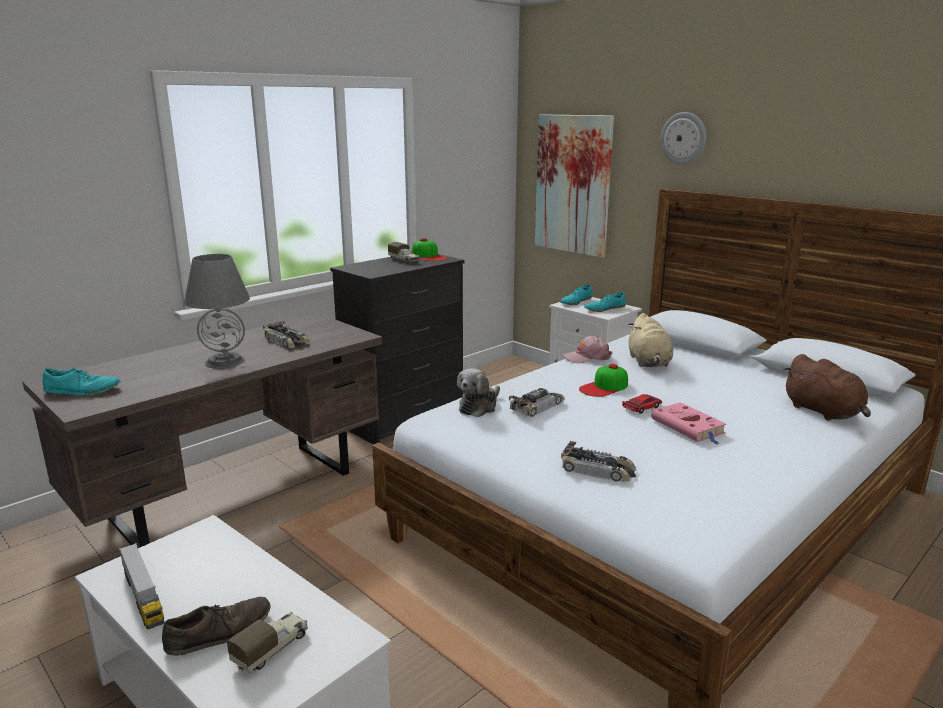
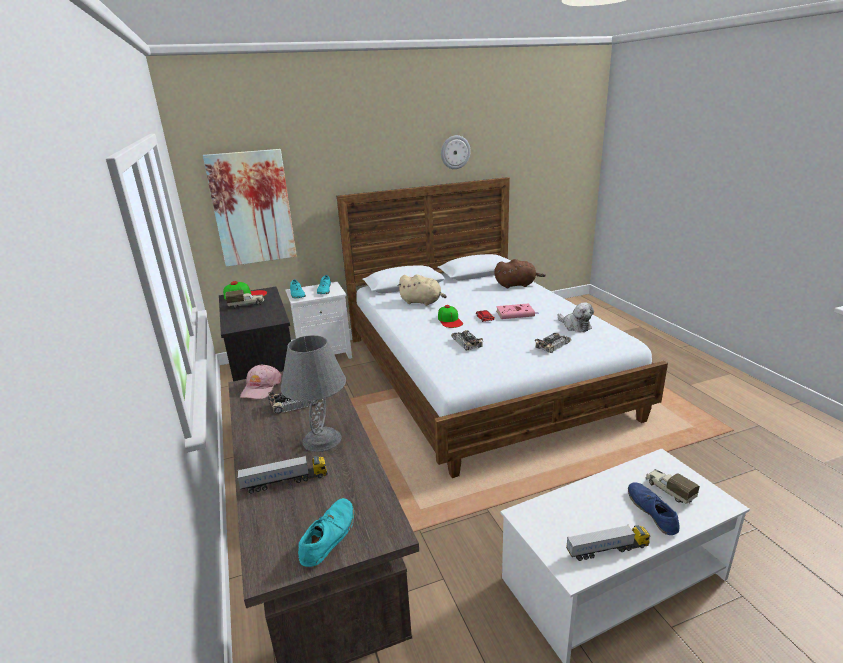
camera: 65 degrees left, 5 degrees up
brown shoe [162,597,271,656] -> blue shoe [628,482,680,535]
plush toy [457,368,500,417] -> plush toy moved to [558,302,594,332]
pink cap [563,336,613,364] -> pink cap moved to [240,364,281,399]
wall clock [661,112,706,165] -> wall clock moved to [441,135,471,169]
none -> toy truck [237,456,328,493]

